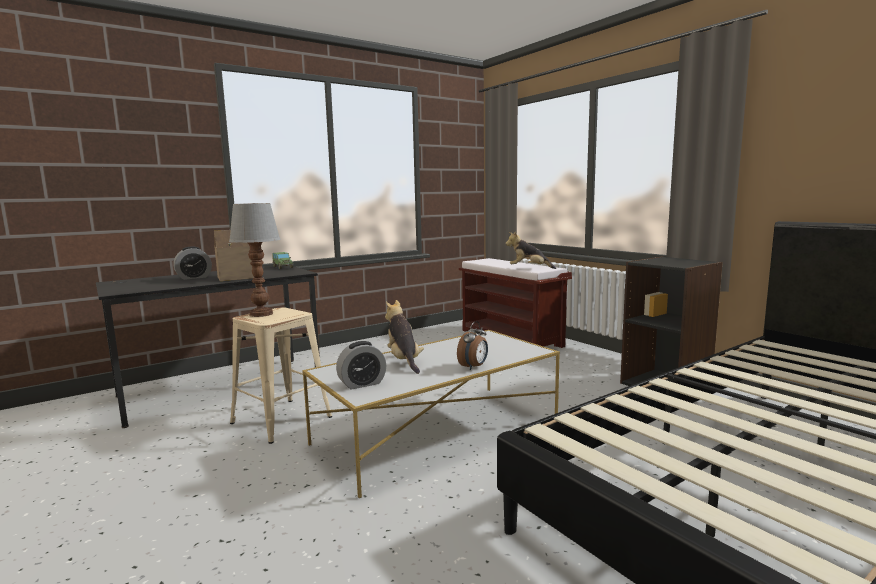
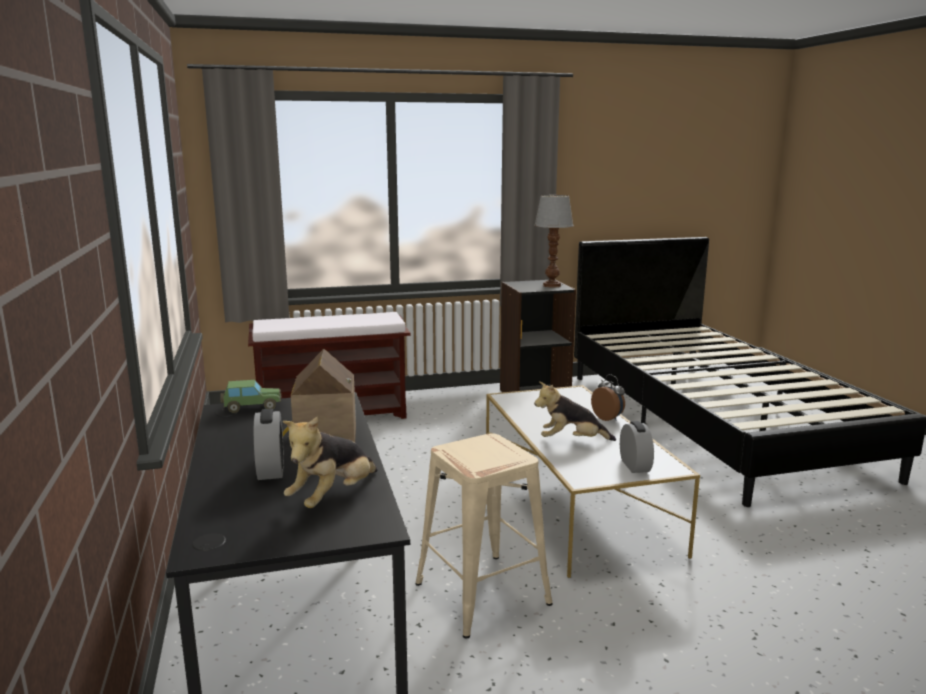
camera: 70 degrees left, 5 degrees up
table lamp [229,203,280,317] -> table lamp moved to [534,195,574,288]
plush toy [505,232,556,269] -> plush toy moved to [283,416,378,508]

